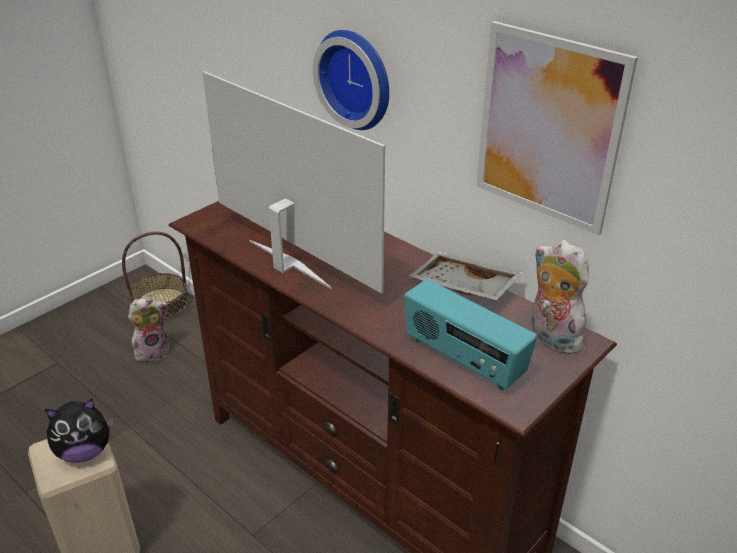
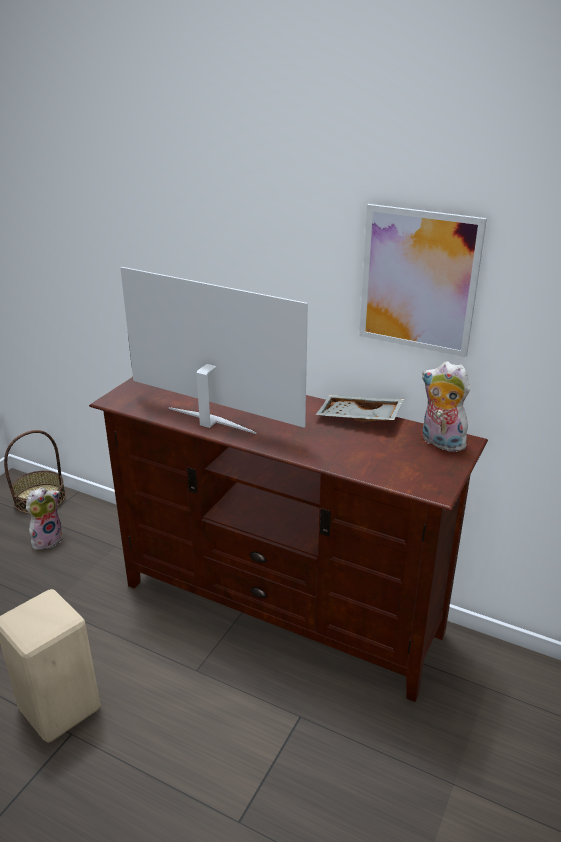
camera: 15 degrees left, 5 degrees down
plush toy [45,399,113,463] -> none
wall clock [313,30,389,130] -> none
radio [404,279,538,390] -> none

